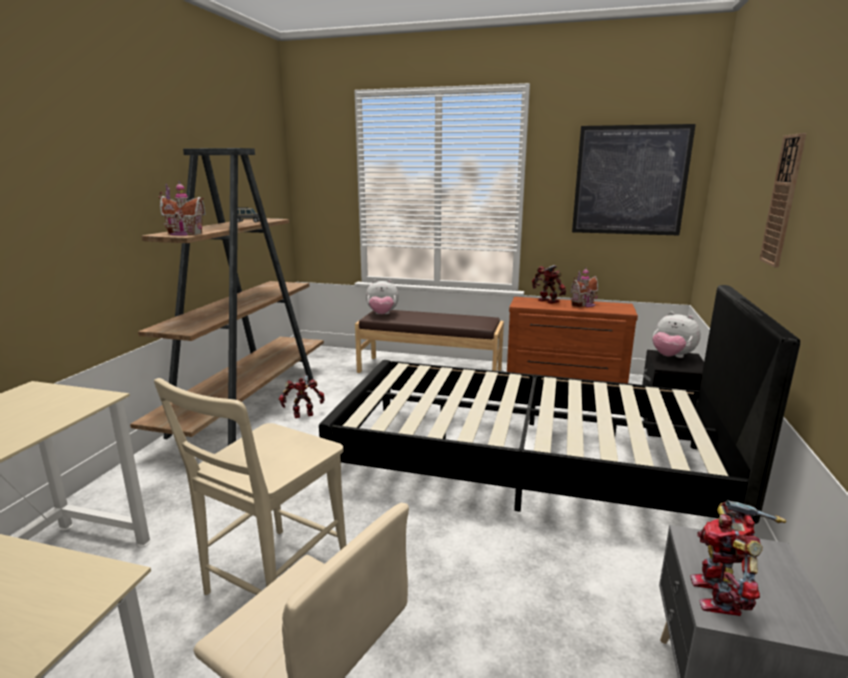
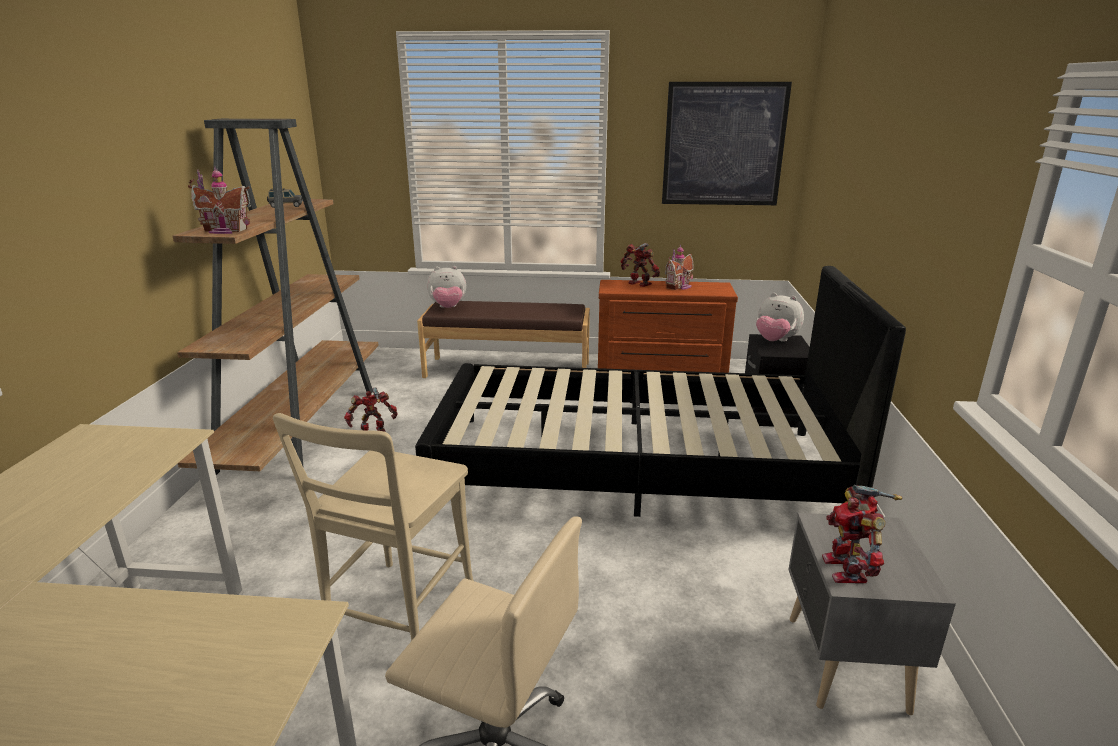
camera: 10 degrees left, 5 degrees up
wall clock [759,133,806,268] -> none

